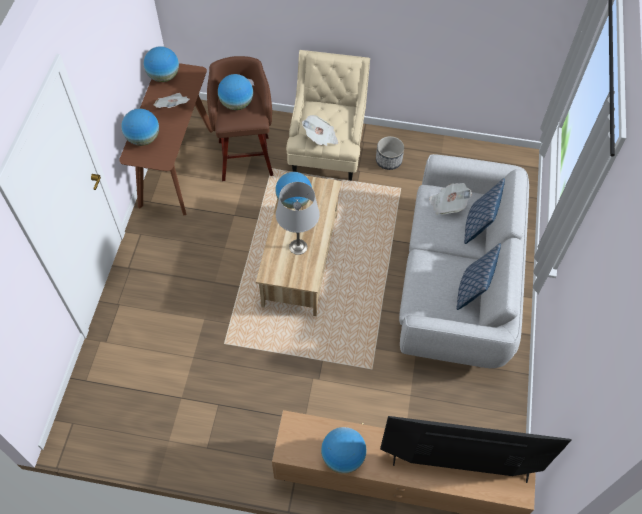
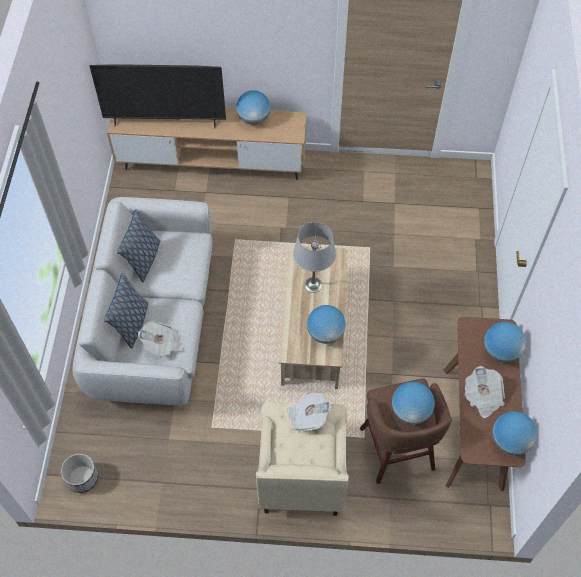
camera: 175 degrees right, 0 degrees up
planter [376,136,404,170] -> planter moved to [61,454,98,493]

